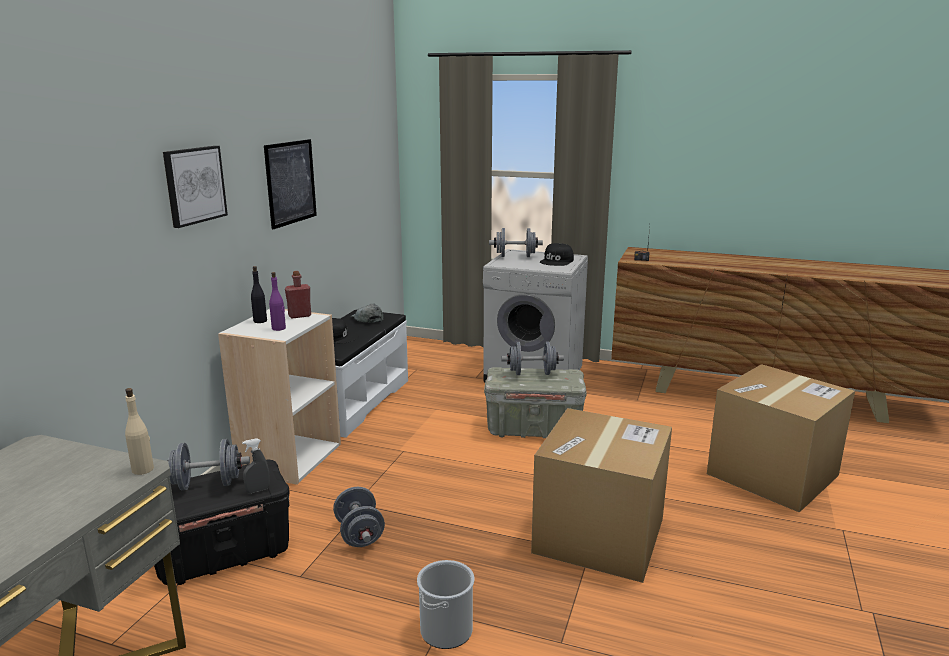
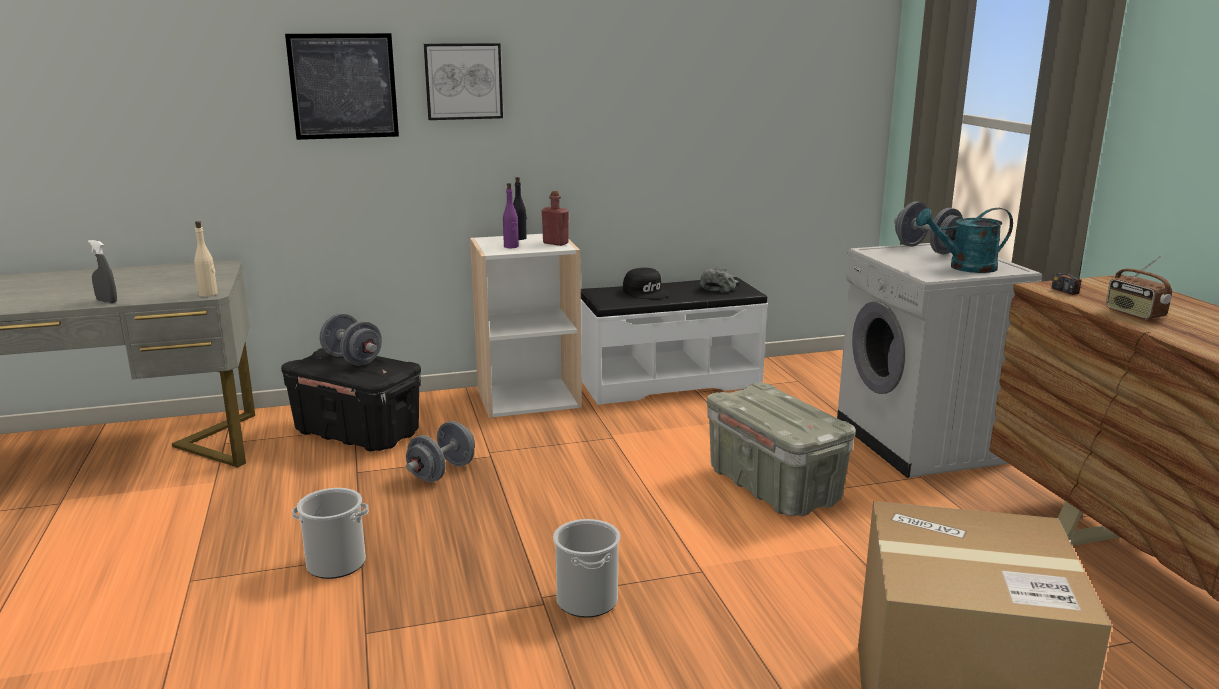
camera: 55 degrees right, 0 degrees up
grey spray bottle [242,438,270,493] -> grey spray bottle moved to [88,240,117,303]
picture [264,139,317,229] -> picture moved to [285,33,399,140]
grey dumbbell [501,341,564,375] -> none
cardboard box [531,408,672,583] -> bucket [553,519,620,618]
black cap [540,243,574,266] -> turquoise watering can [916,208,1013,273]
none -> radio [1106,256,1172,320]

